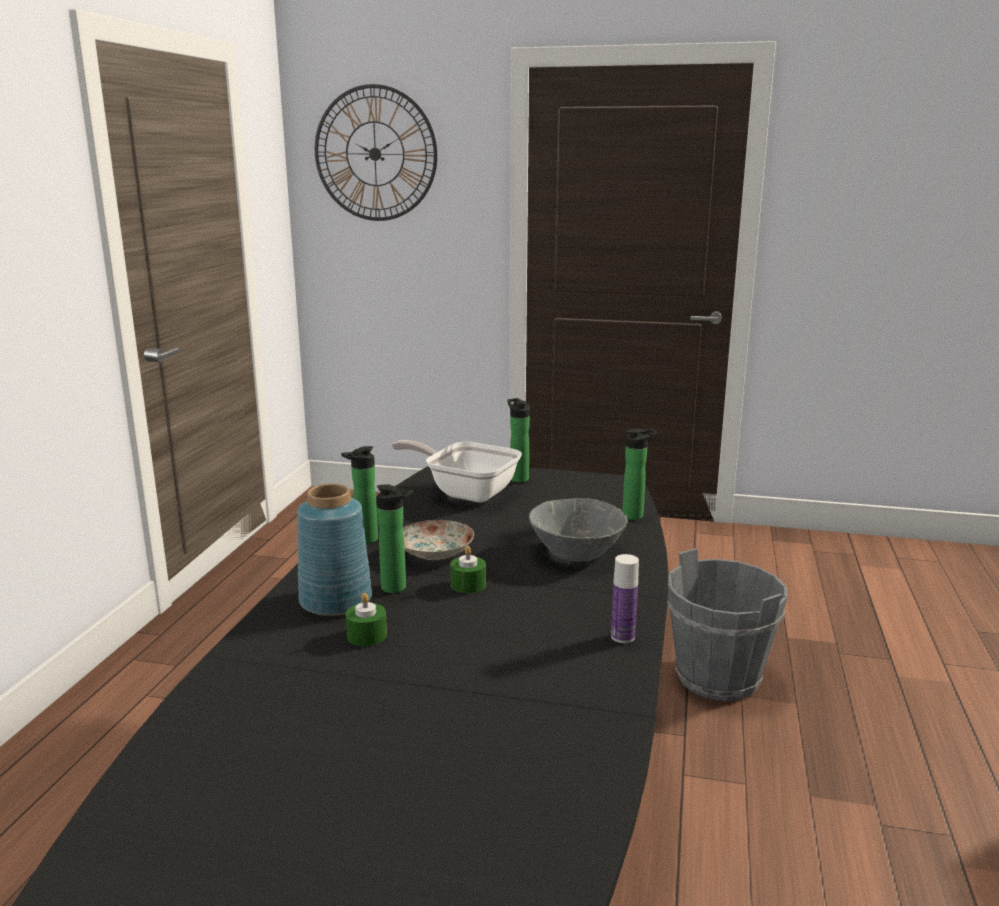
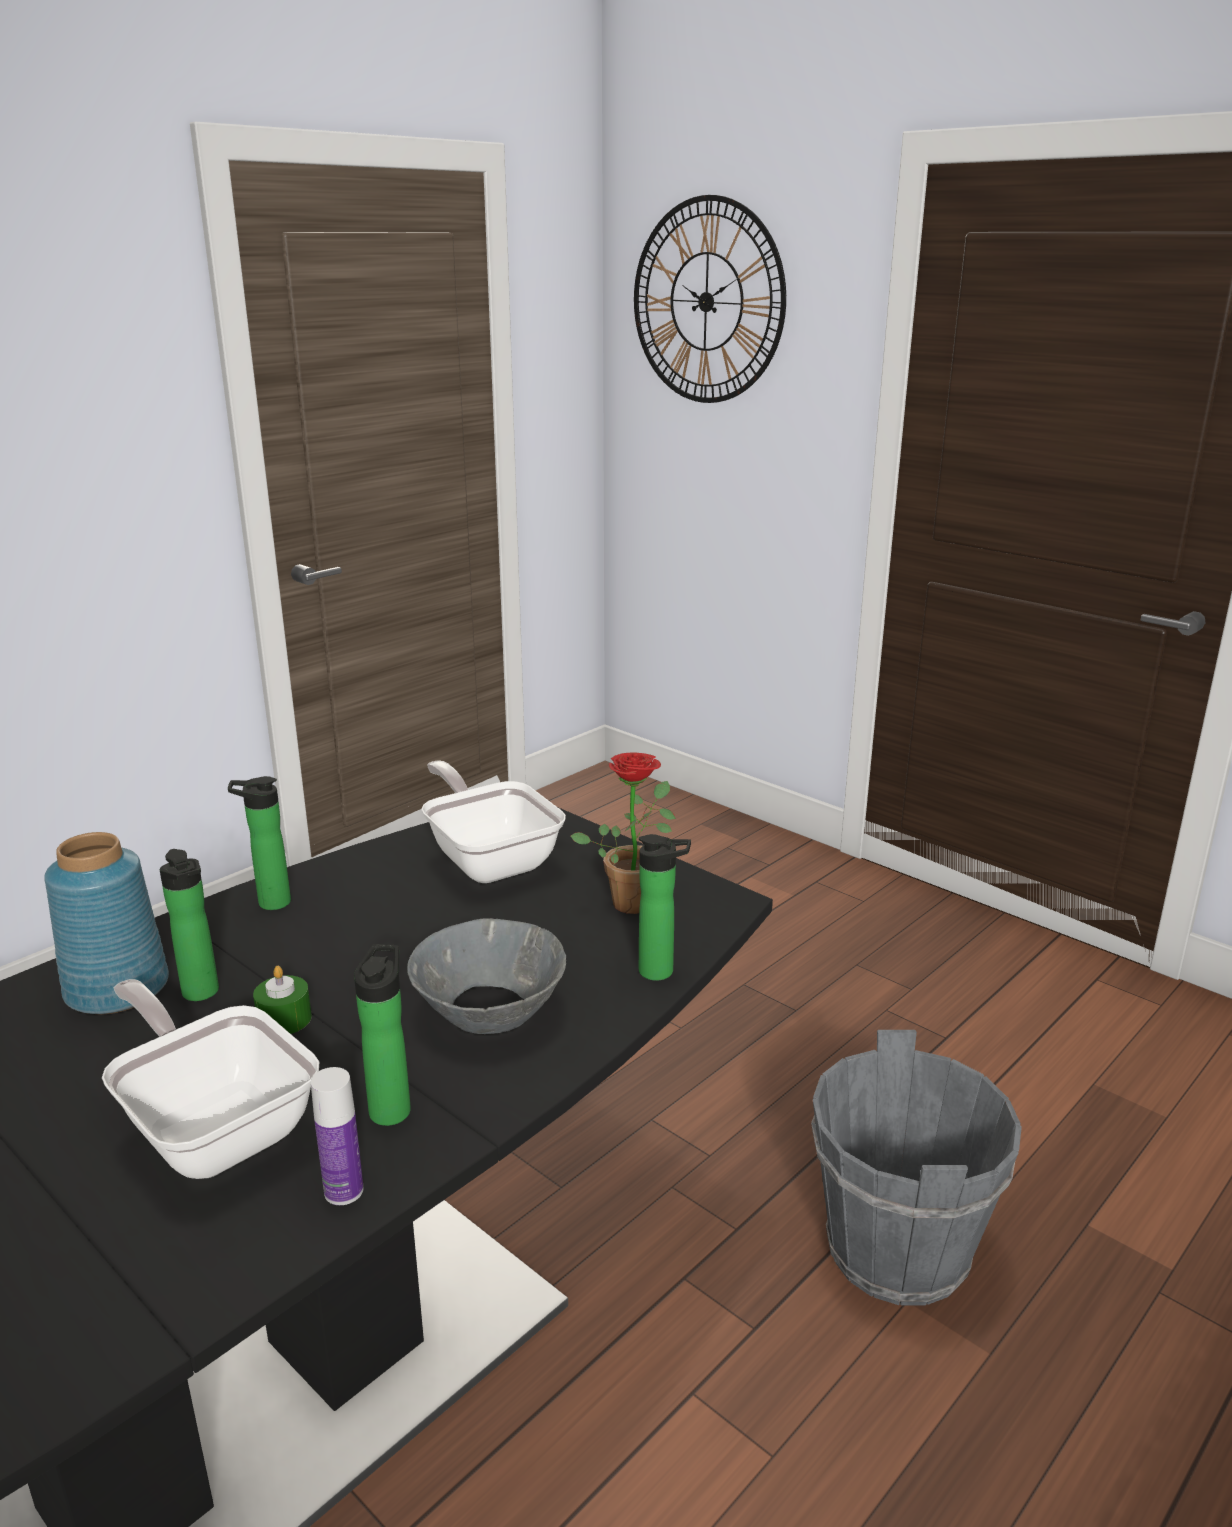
camera: 30 degrees right, 5 degrees up
green candle [346,593,387,646] -> none
plate [403,520,474,560] -> none
bottle [507,398,530,482] -> bottle moved to [354,944,411,1126]
none -> frying pan [102,979,319,1179]
none -> potted plant [571,753,676,914]

